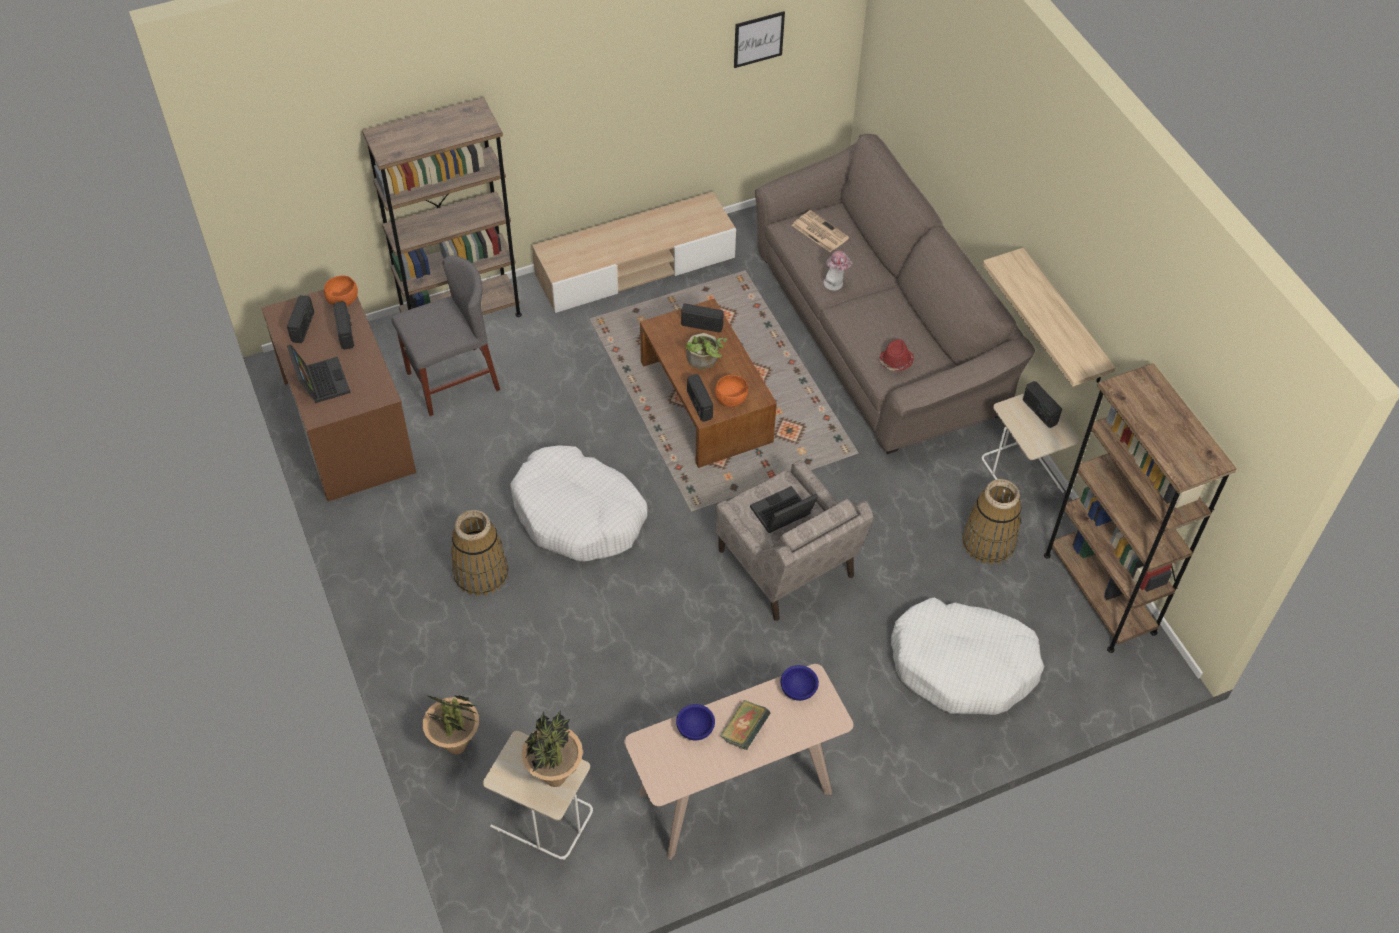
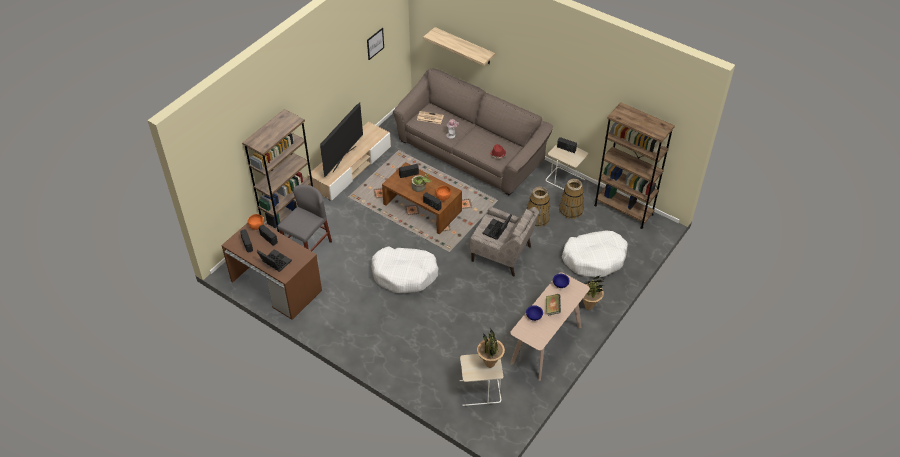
camera: 30 degrees left, 5 degrees down
potted plant [423,695,481,755] -> potted plant moved to [582,276,604,310]
basket [451,510,508,596] -> basket moved to [527,187,550,227]
shelf [982,248,1116,387] -> shelf moved to [423,27,495,66]
none -> television [320,103,363,177]

